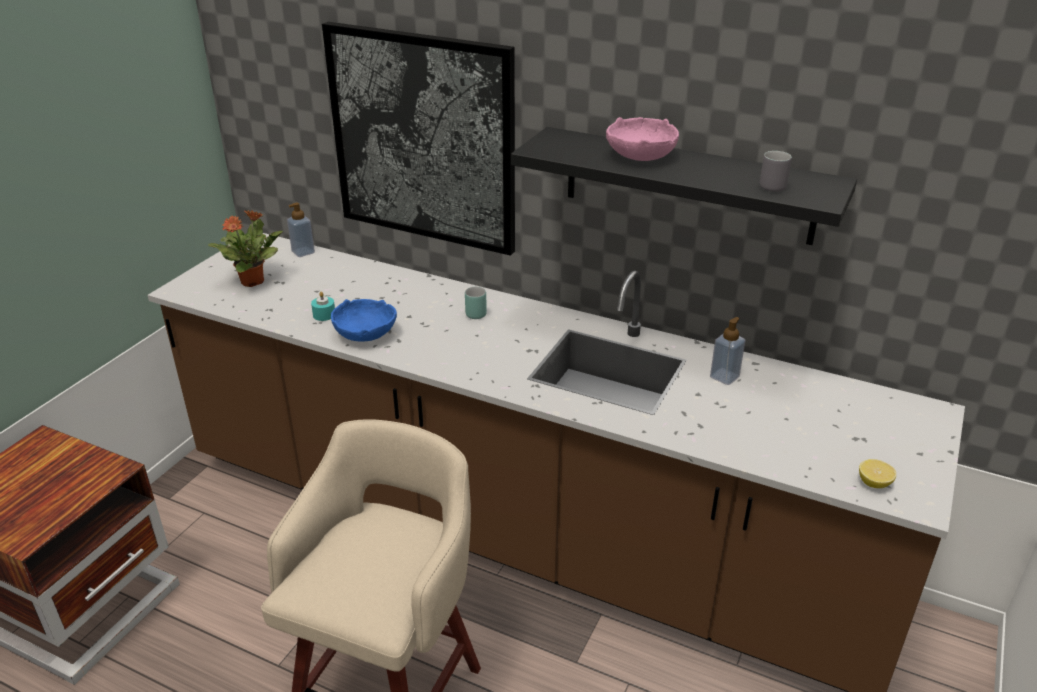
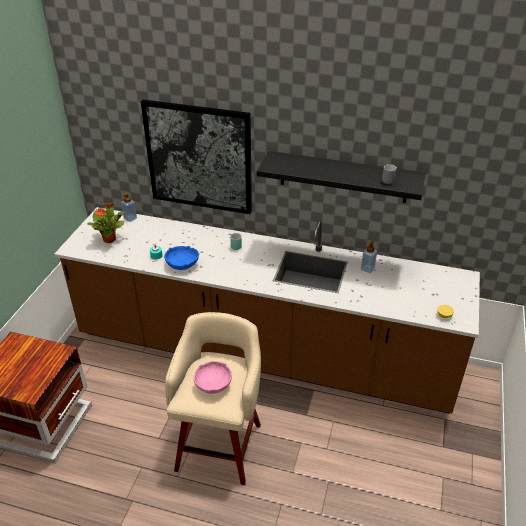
camera: 10 degrees left, 5 degrees up
pink bowl [606,117,679,161] -> pink bowl moved to [193,361,232,394]

